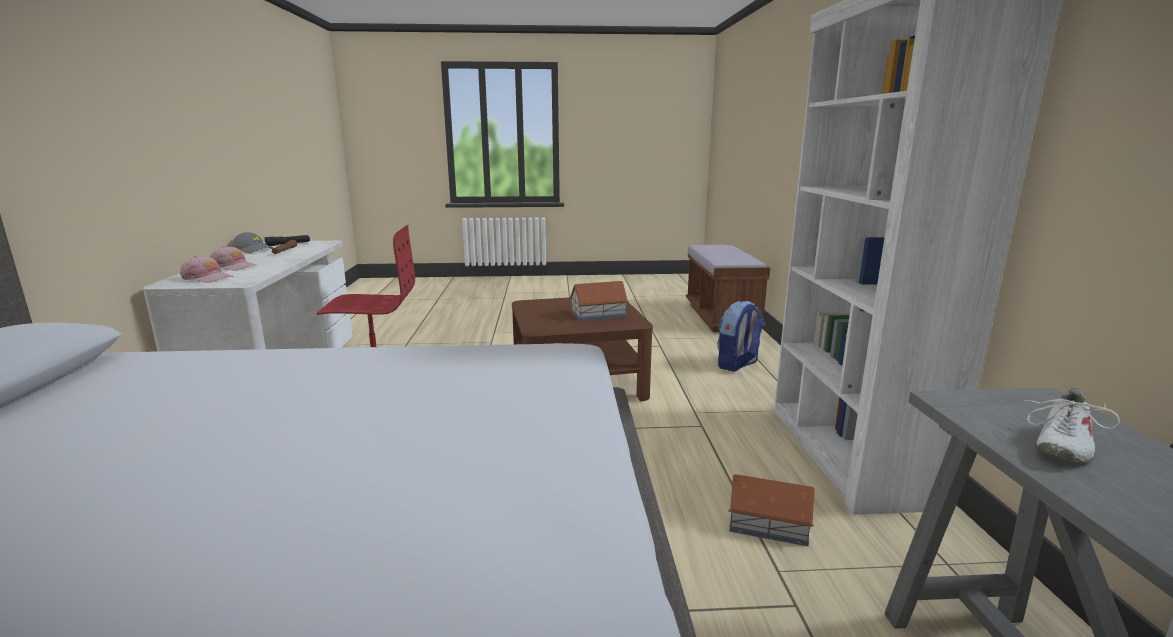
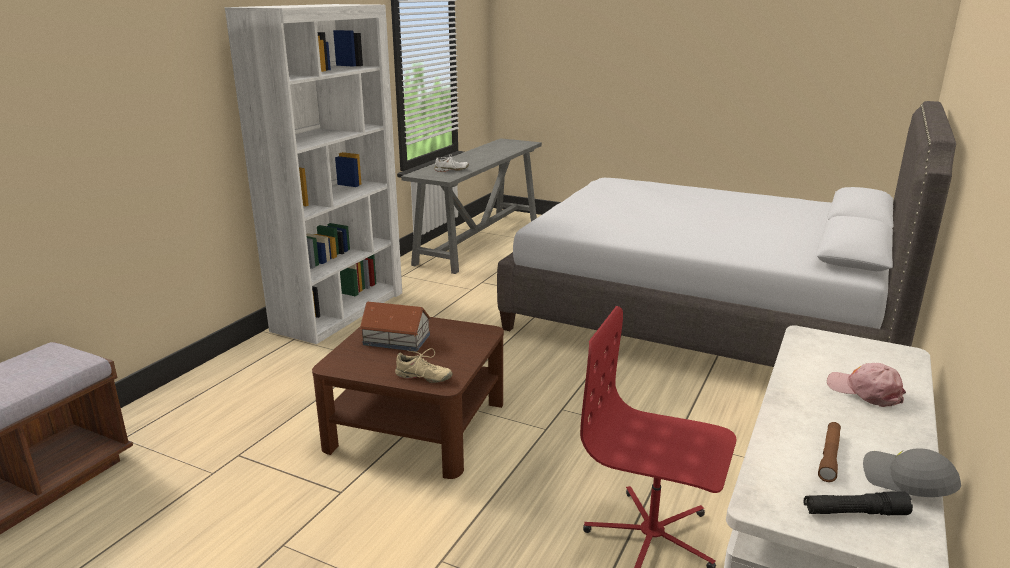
camera: 150 degrees left, 5 degrees up
pink cap [180,256,233,283] -> none
backpack [717,301,764,371] -> none
toy house [728,474,815,546] -> none
none -> beige shoe [395,348,453,383]

